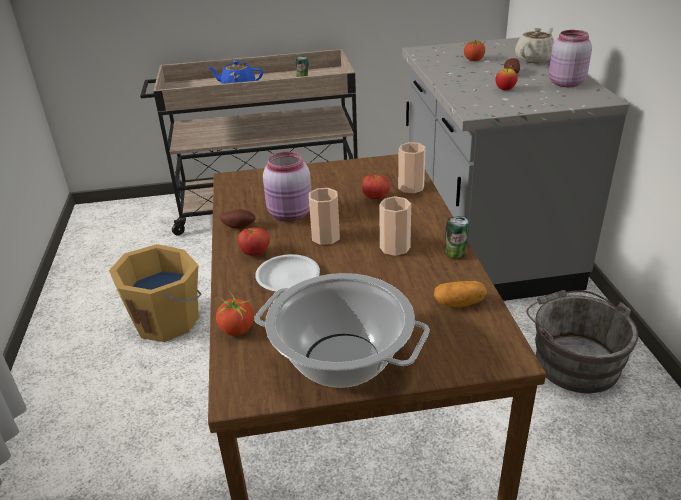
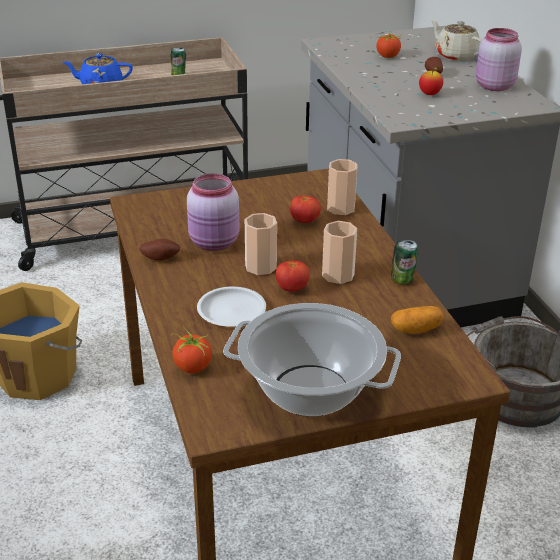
camera: 10 degrees left, 0 degrees up
tomato [238,227,270,256] -> tomato moved to [276,260,310,292]
beige teapot [515,27,554,63] -> beige teapot turned 75 degrees counterclockwise [431,20,482,61]

